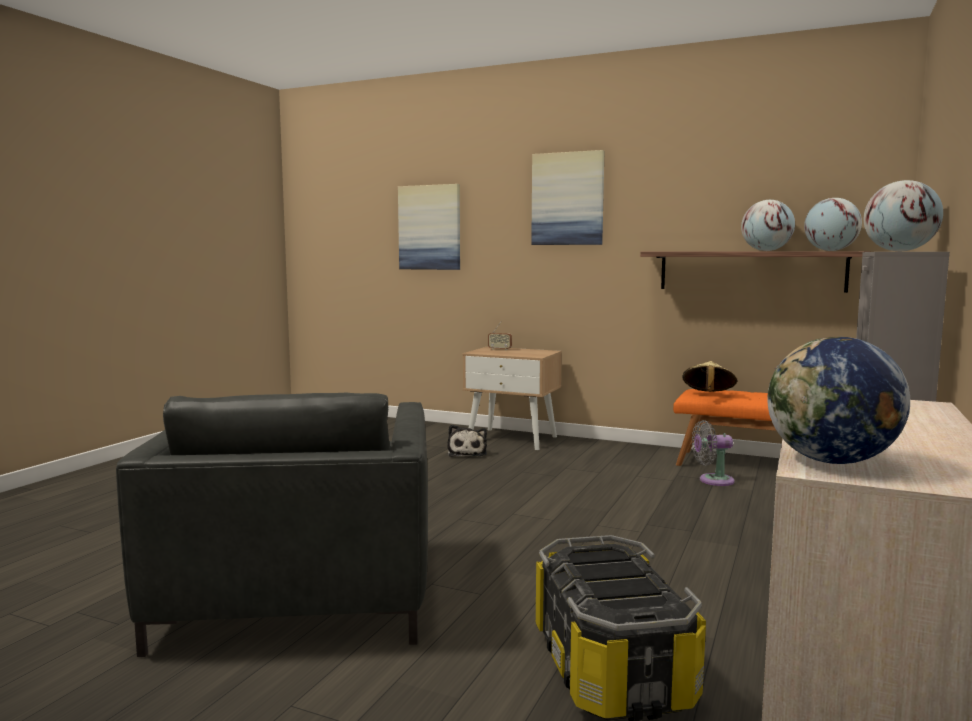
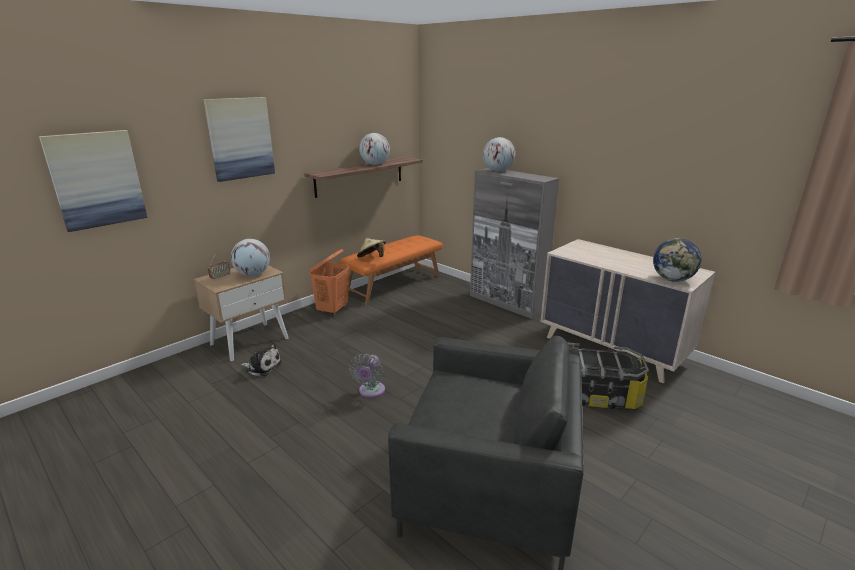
camera: 70 degrees left, 15 degrees up
grey fan [692,420,735,486] -> grey fan moved to [349,354,385,398]
globe [804,198,862,251] -> globe moved to [231,239,270,276]
none -> orange laundry basket [309,249,349,315]

